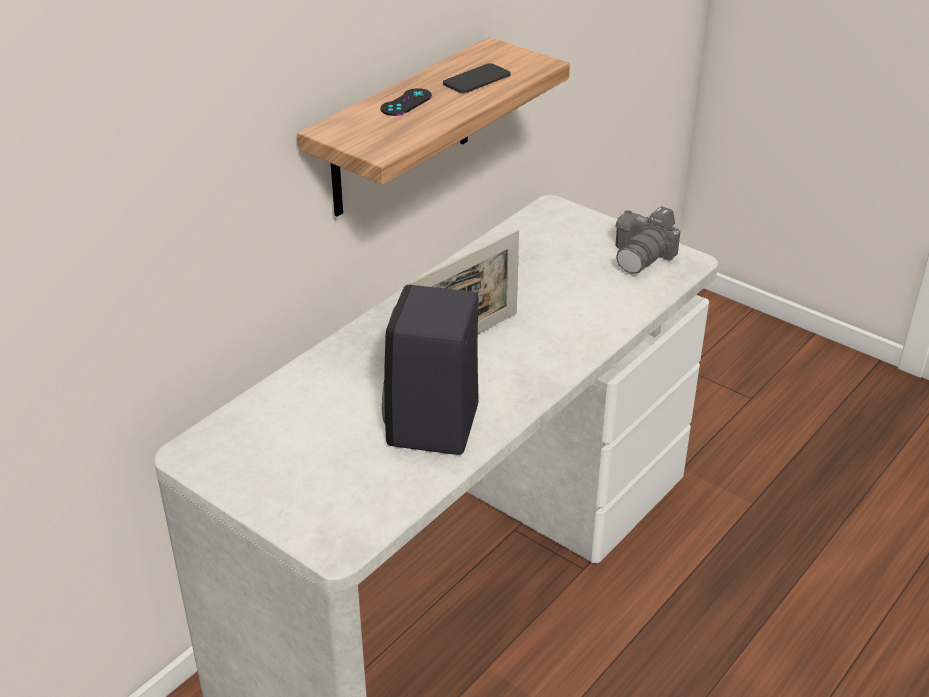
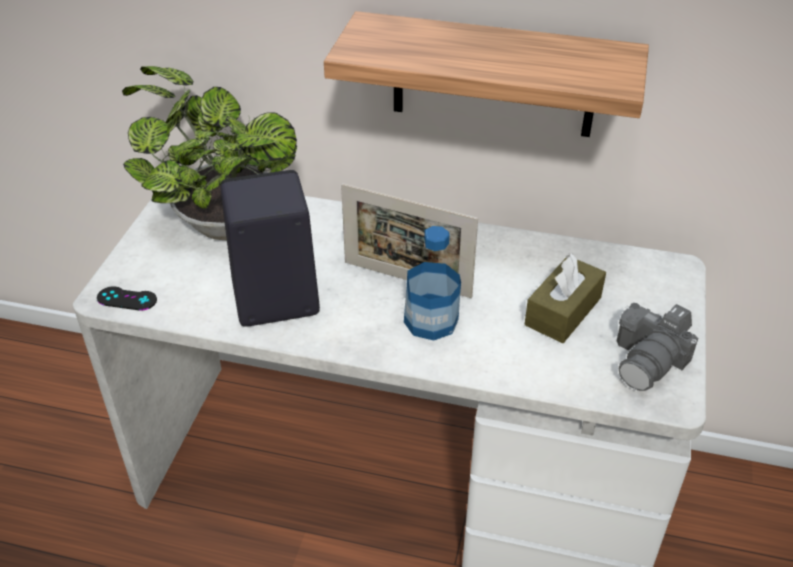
camera: 65 degrees right, 5 degrees up
black game controller [381,88,432,116] -> black game controller moved to [97,286,157,311]
phone [443,63,511,93] -> none
camera [616,206,681,274] -> camera turned 60 degrees counterclockwise [617,303,698,391]
none -> potted plant [122,66,297,240]
none -> bottle [404,226,461,341]
none -> brown tissue box [525,254,606,343]

